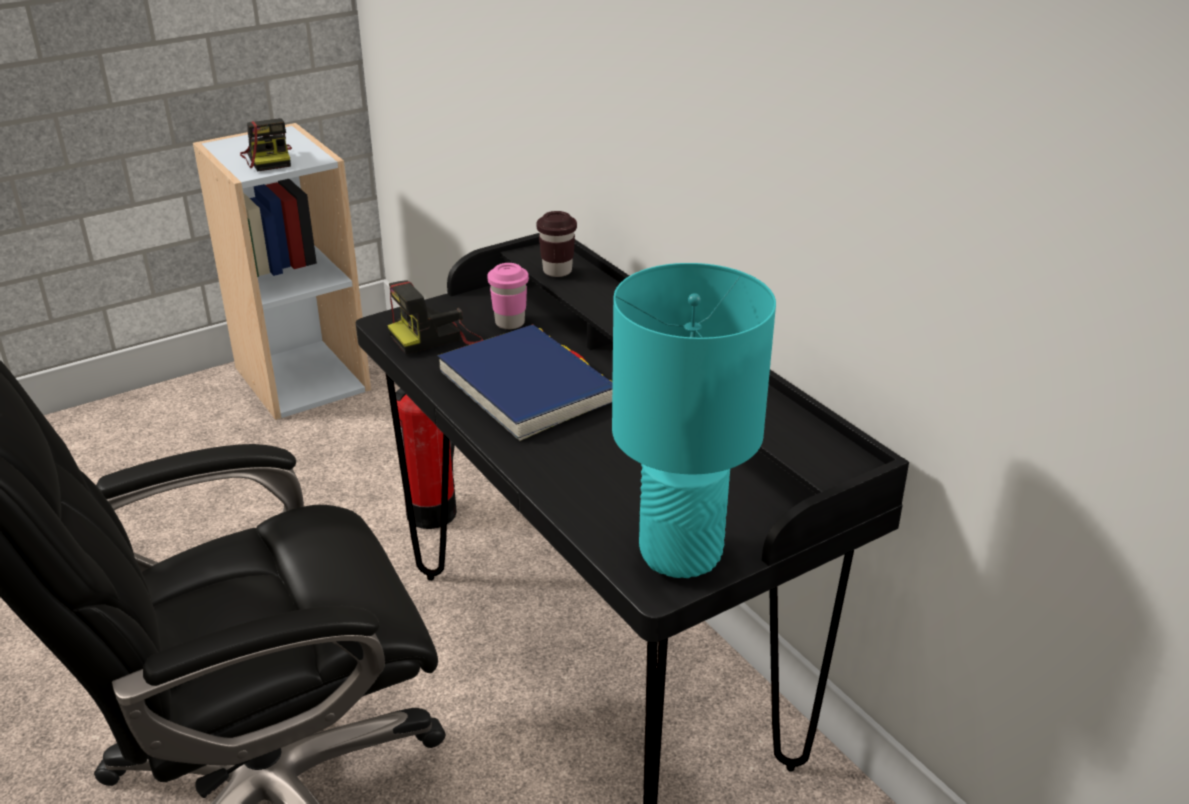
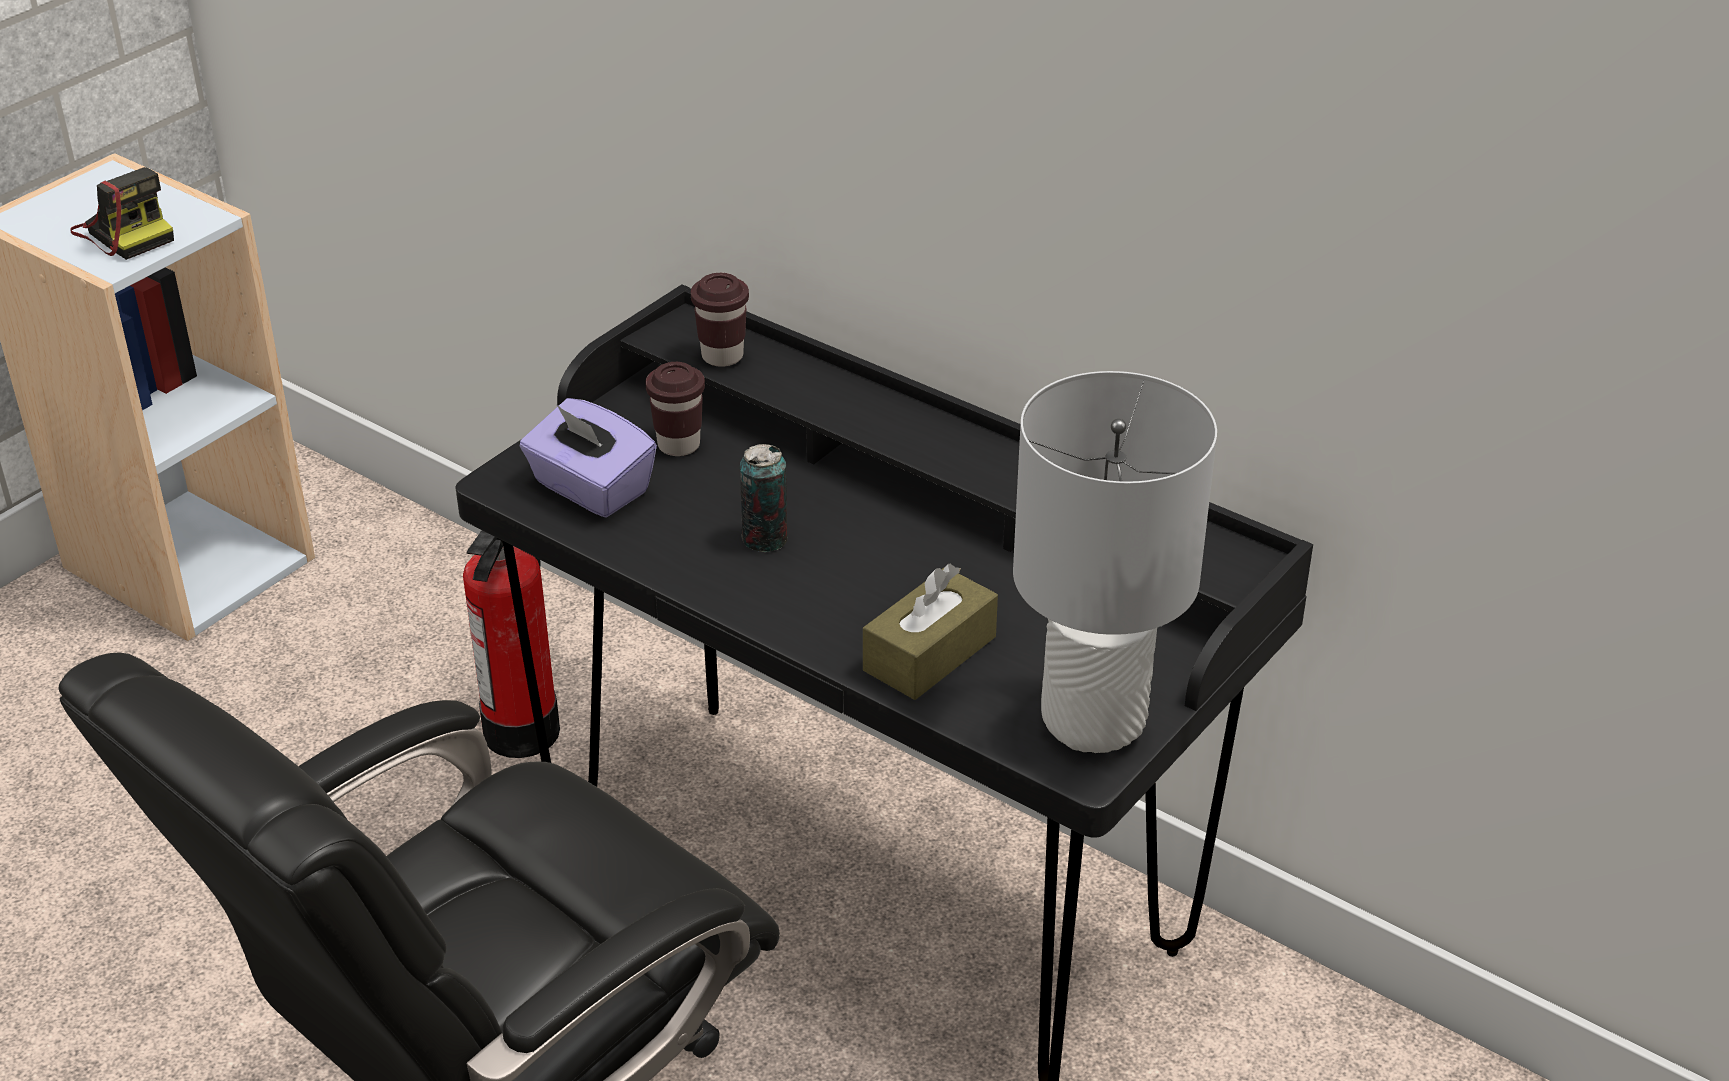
camera: 20 degrees left, 5 degrees up
camera [387,280,483,354] -> purple tissue box [519,398,657,518]
blue book [437,324,613,441] -> can [740,444,787,552]
pink cup [487,263,529,329] -> brown cup [645,362,705,456]
turquoise table lamp [612,263,776,578] -> grey table lamp [1013,371,1217,753]
none -> brown tissue box [863,564,998,700]

